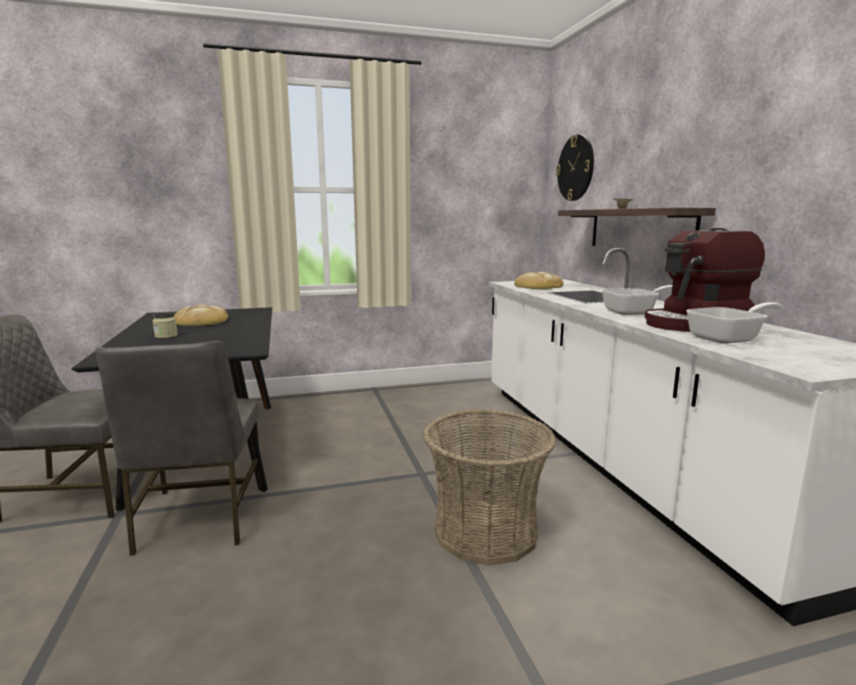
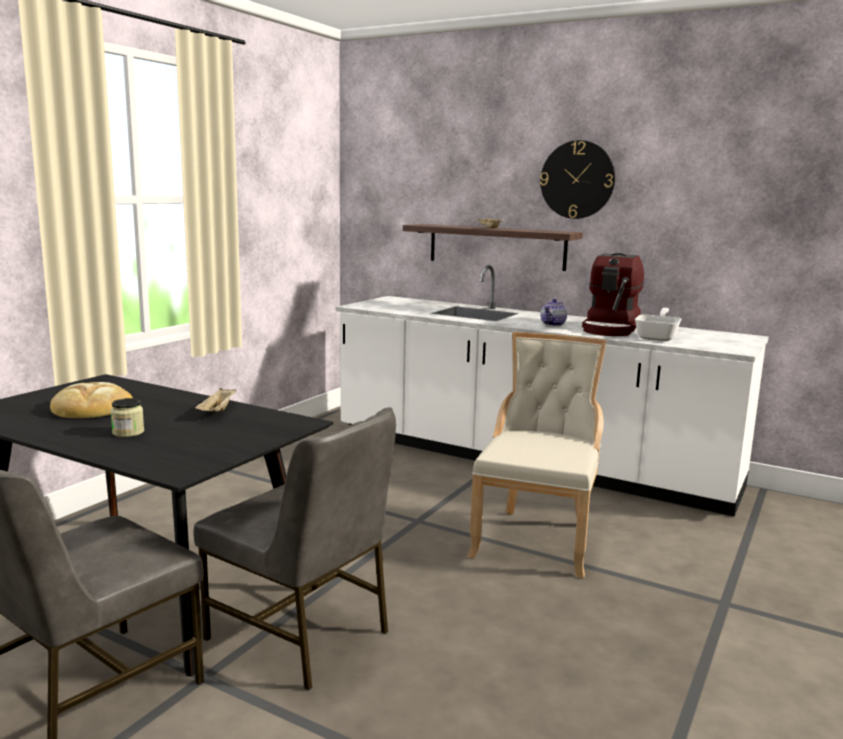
camera: 45 degrees left, 0 degrees up
basket [423,409,556,565] -> beige chair [468,332,607,578]
bread [514,272,564,289] -> none
wall clock [556,135,594,201] -> wall clock moved to [540,140,615,219]
frying pan [602,285,672,315] -> teapot [540,299,567,326]
none -> beige tray [195,387,237,412]

